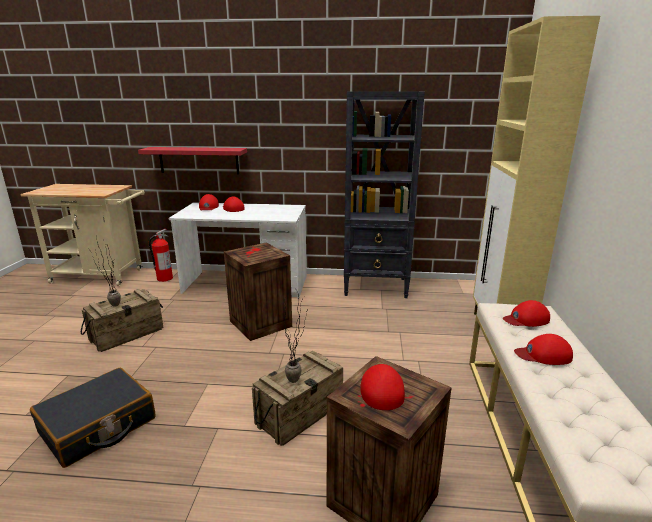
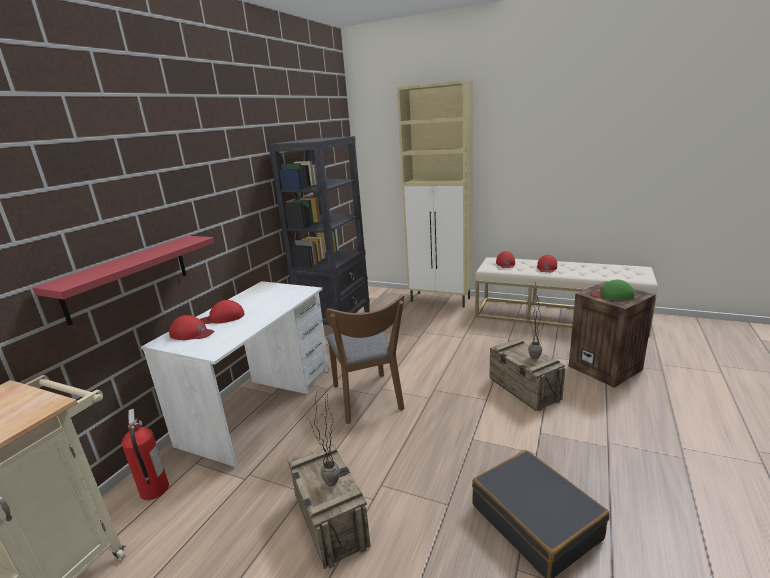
camera: 70 degrees left, 0 degrees up
crate [224,242,292,341] -> brown chair [326,295,405,424]
red cap [360,364,405,410] -> green cap [590,280,634,300]

